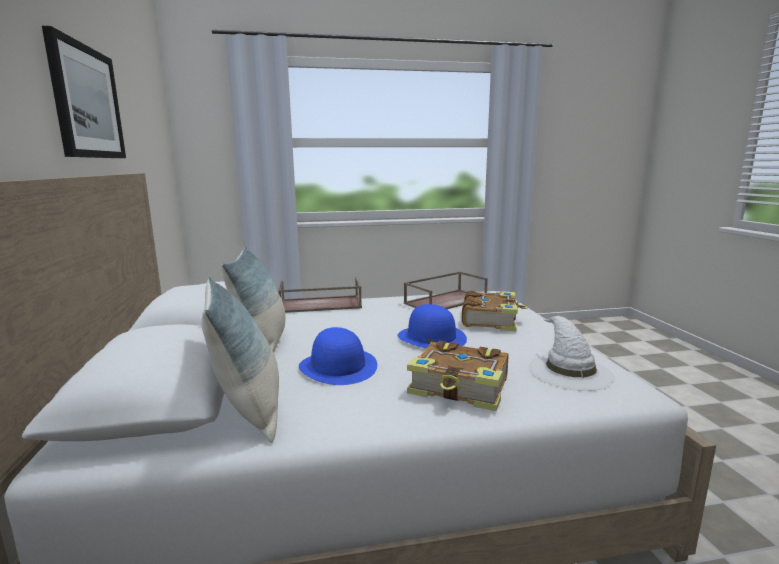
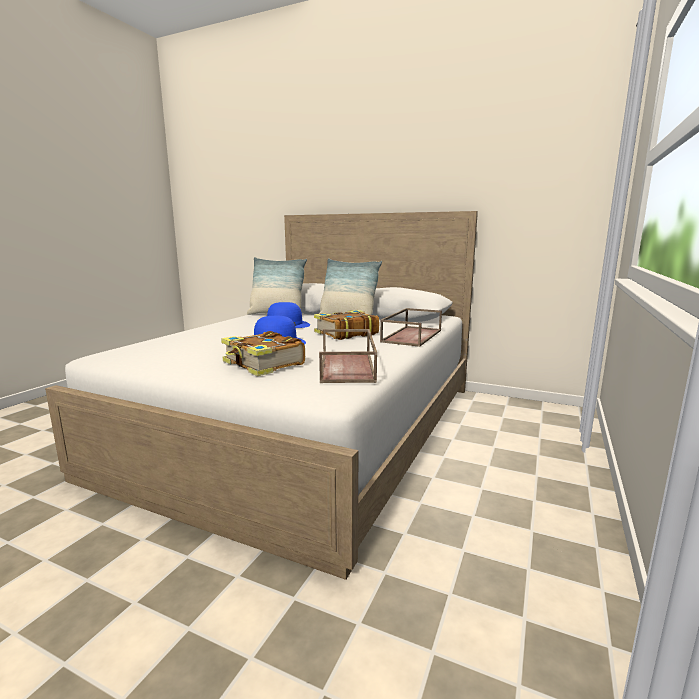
camera: 125 degrees right, 0 degrees up
picture [42,26,126,158] -> none
book [407,340,508,411] -> book moved to [314,310,379,340]
white hat [529,316,615,391] -> none

